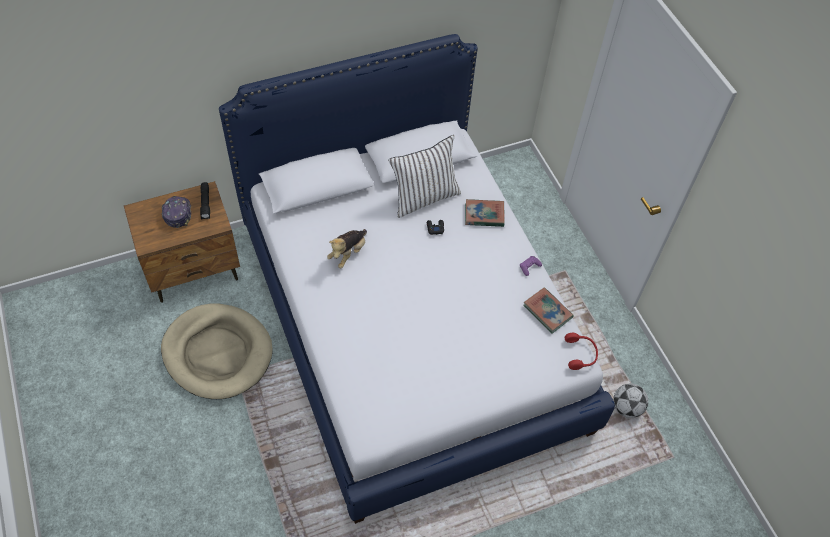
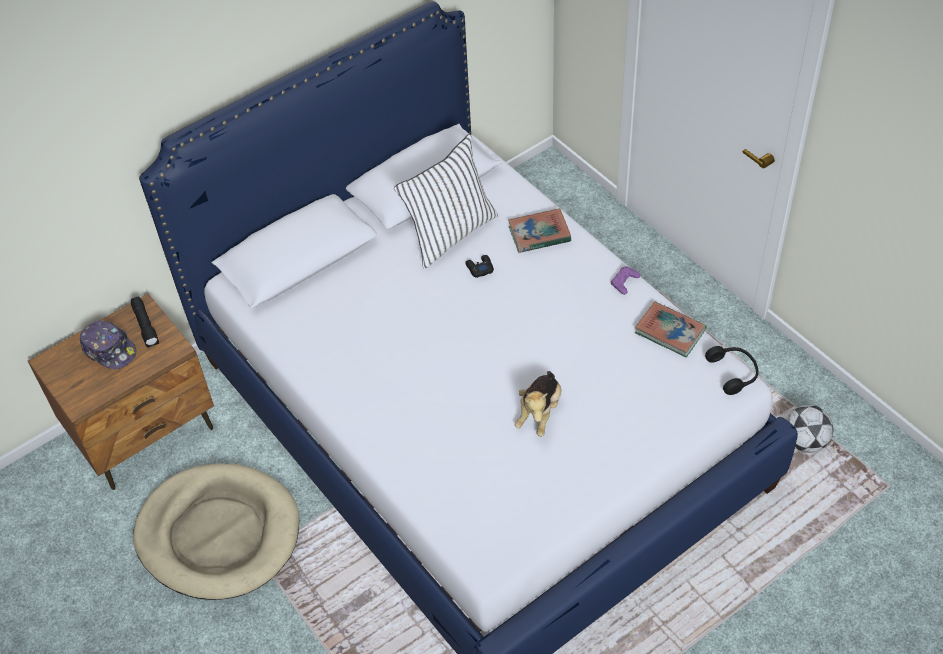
camera: 10 degrees left, 5 degrees down
cap [162,196,191,228] -> cap turned 150 degrees clockwise [79,320,136,369]
plush toy [327,229,367,268] -> plush toy moved to [515,371,561,437]
red headphones [565,333,598,370] -> black headphones [705,346,758,395]

